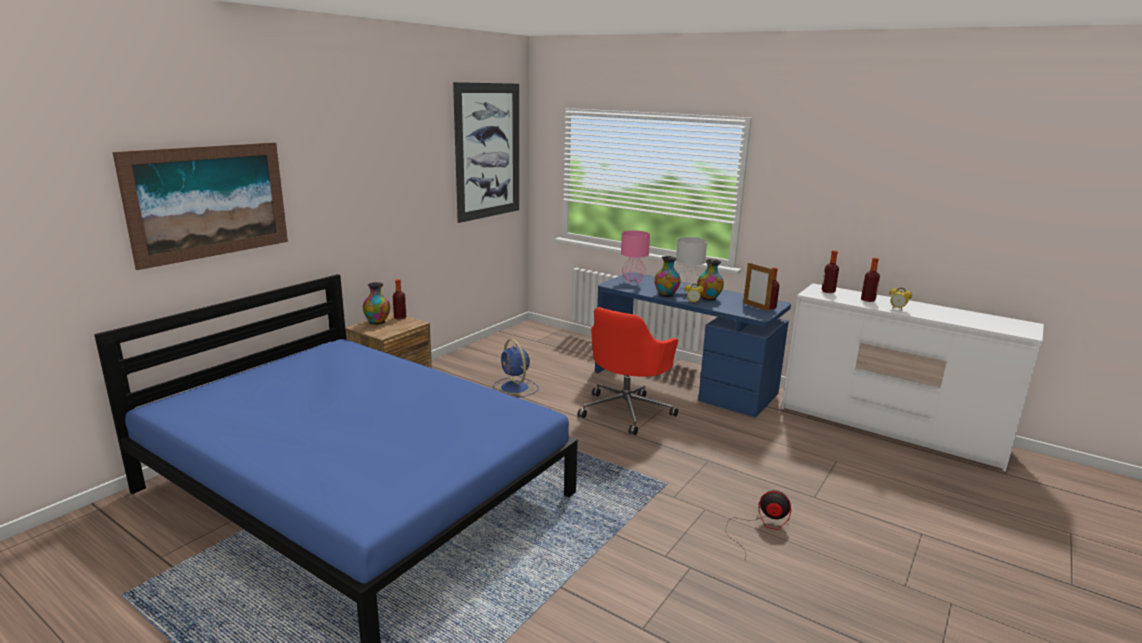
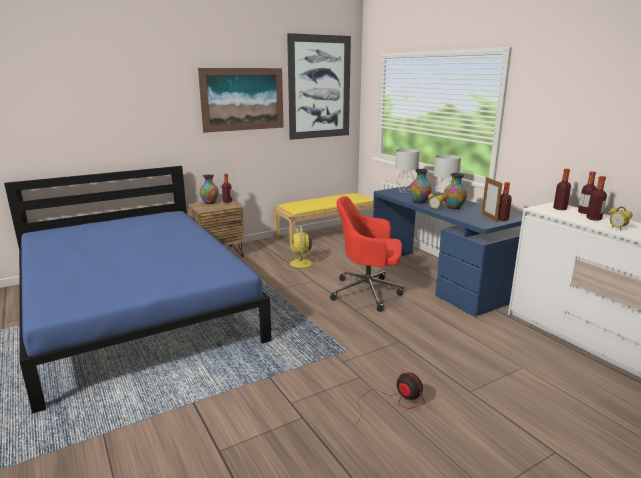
camera: 25 degrees right, 0 degrees up
picture [112,142,288,270] -> picture moved to [198,68,284,133]
blue fan [493,339,539,398] -> yellow fan [285,226,318,270]
red office chair [578,307,678,435] -> red office chair turned 45 degrees clockwise [330,196,404,312]
pink table lamp [621,231,650,284] -> grey table lamp [395,149,420,193]
none -> yellow bench [273,193,374,249]
none -> bottle [578,171,597,214]

